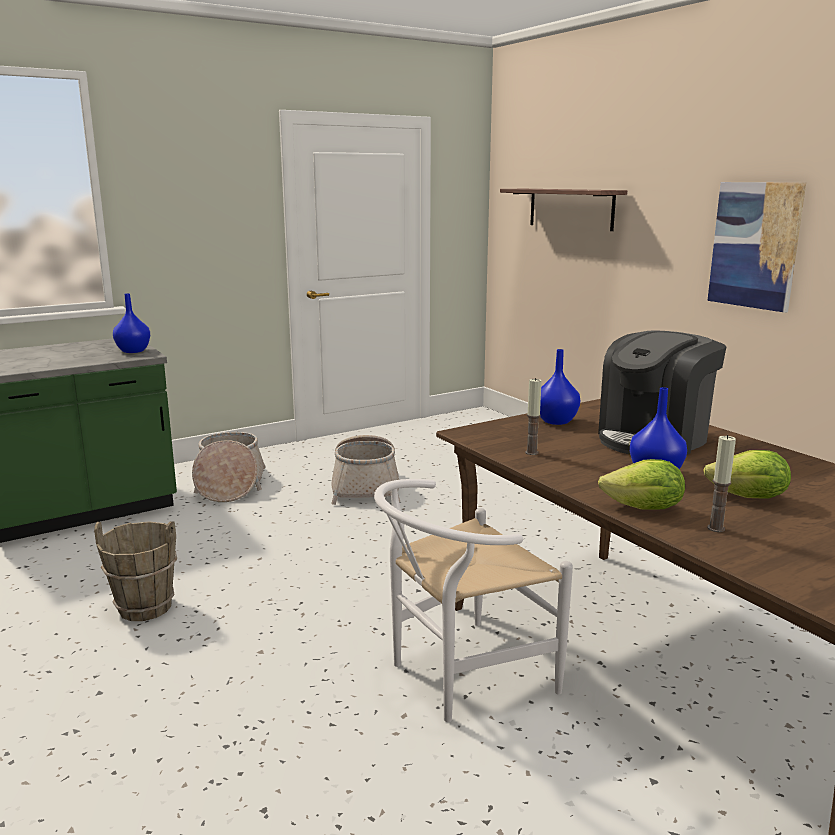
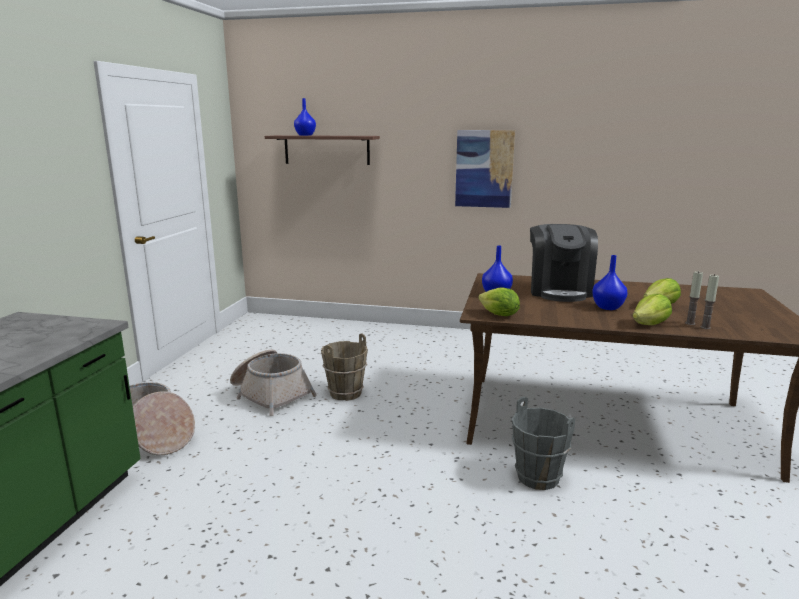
camera: 45 degrees left, 0 degrees up
brown bucket [94,521,177,621] -> brown bucket moved to [321,334,368,401]
blue vase [113,293,150,353] -> blue vase moved to [294,98,316,136]
white chair [374,479,573,722] -> grey bucket [511,397,575,490]
candle [525,378,542,455] -> candle moved to [700,274,719,329]
none -> lettuce [478,287,520,316]

